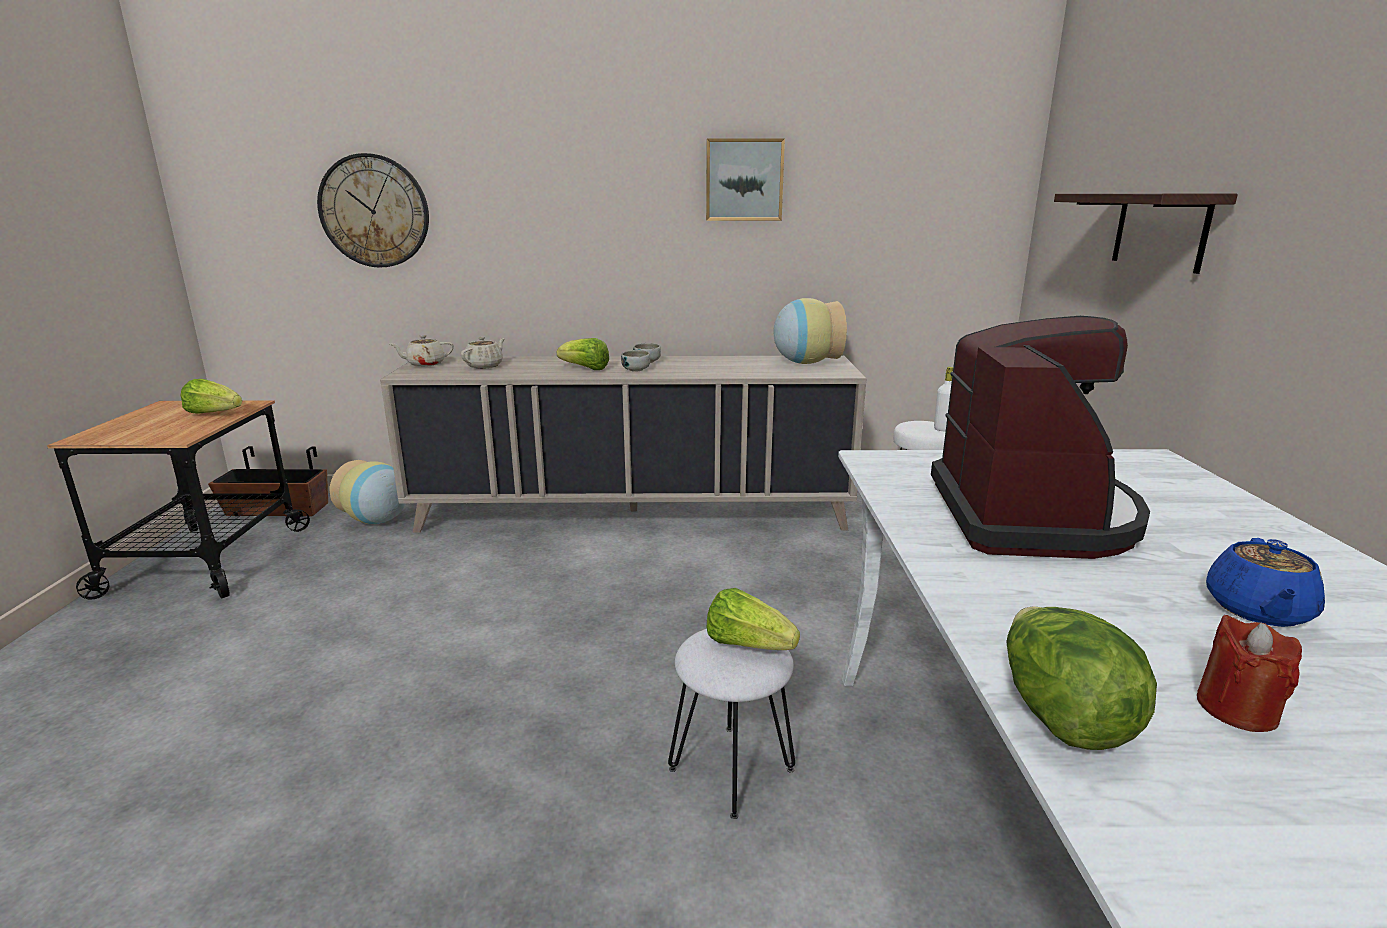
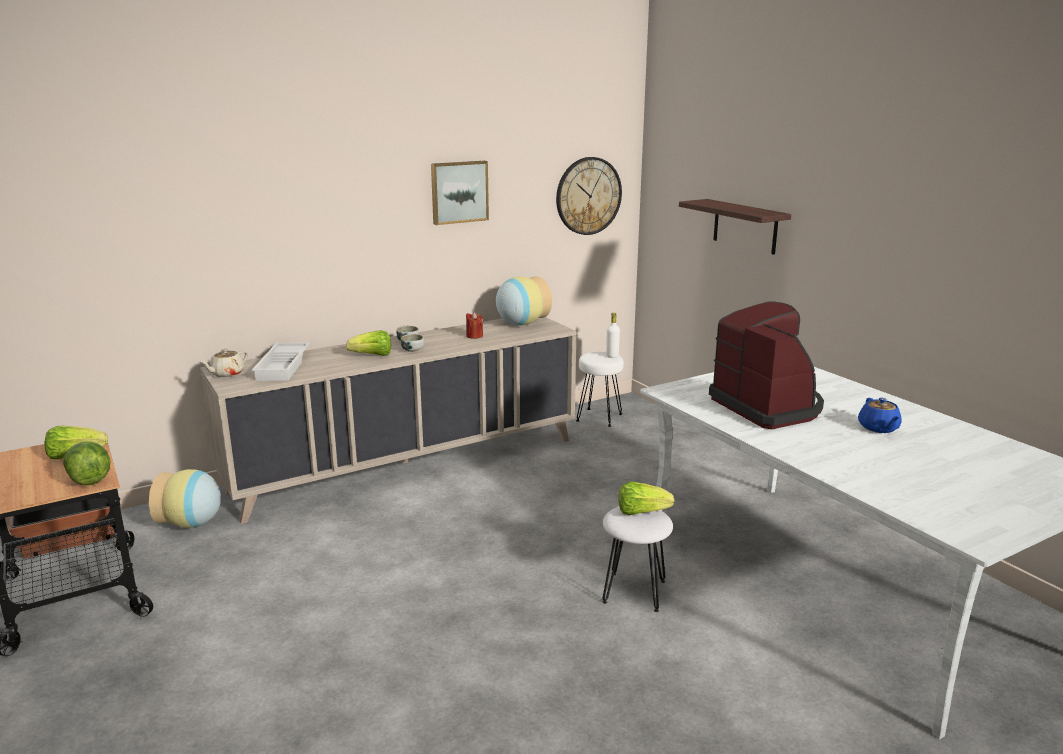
camera: 30 degrees left, 0 degrees up
wall clock [317,153,429,268] -> wall clock moved to [556,157,622,235]
beige teapot [461,337,505,369] -> white tray [252,343,310,381]
lettuce [1006,607,1157,750] -> lettuce moved to [63,441,110,485]
red candle [1197,614,1302,732] -> red candle moved to [466,312,483,339]

